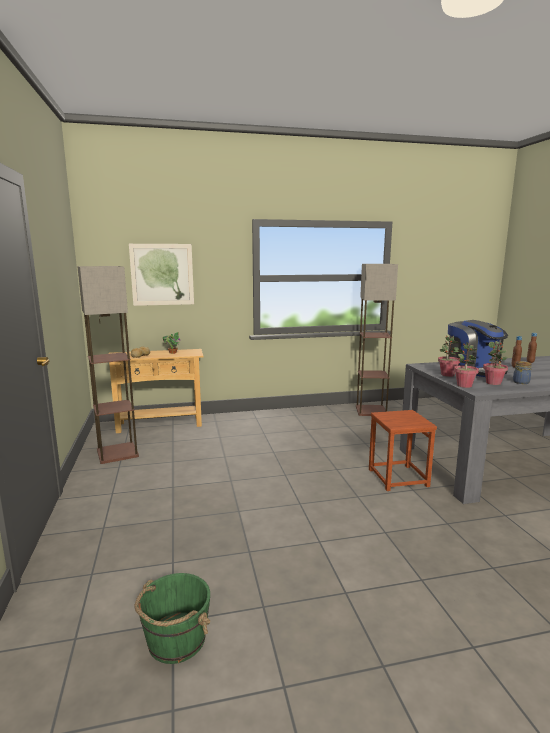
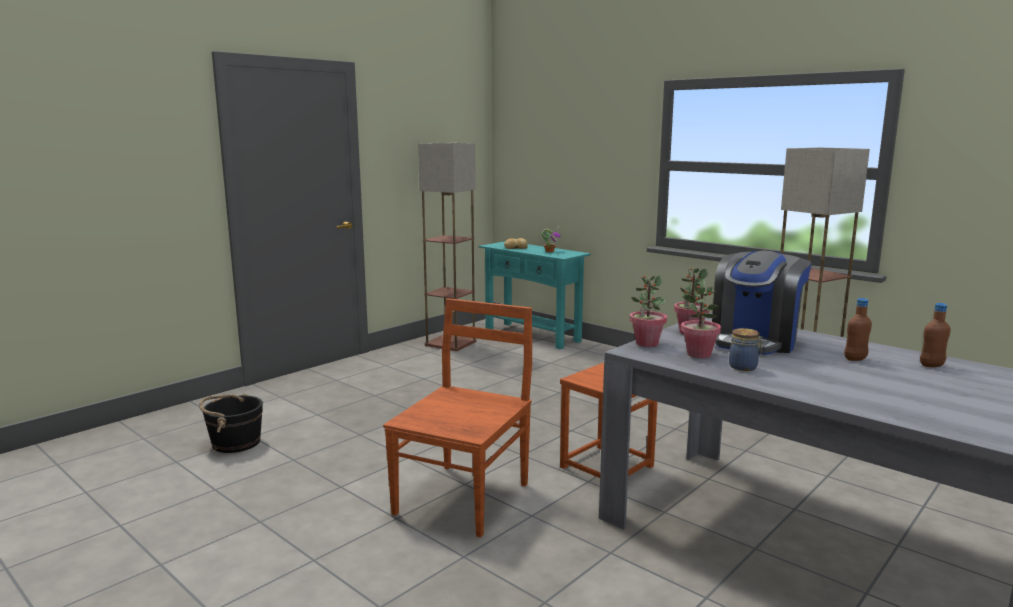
camera: 55 degrees right, 0 degrees up
beige console table [108,349,204,433] -> turquoise console table [479,241,591,349]
picture [129,244,194,306] -> none
green bucket [135,573,210,664] -> black bucket [199,394,263,453]
none -> brown chair [383,298,532,538]

